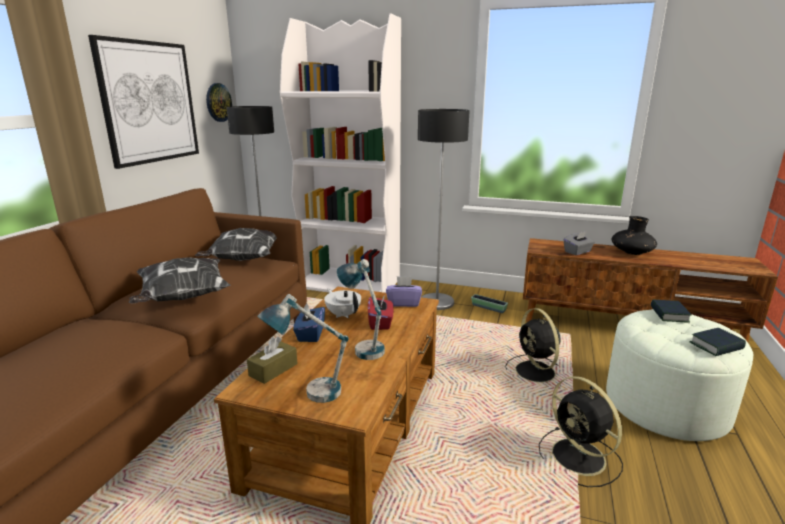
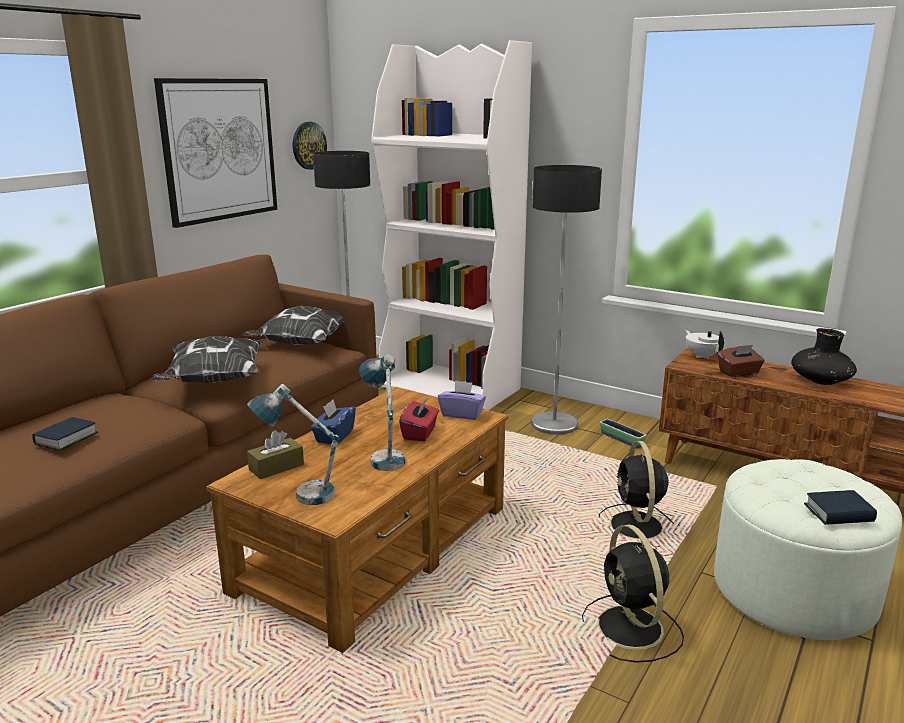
camera: 15 degrees right, 0 degrees up
white teapot [324,289,361,318] -> white teapot moved to [685,330,724,359]
grey tissue box [564,231,595,255] -> brown tissue box [718,345,765,377]
book [651,300,691,323] -> book moved to [32,417,98,451]

